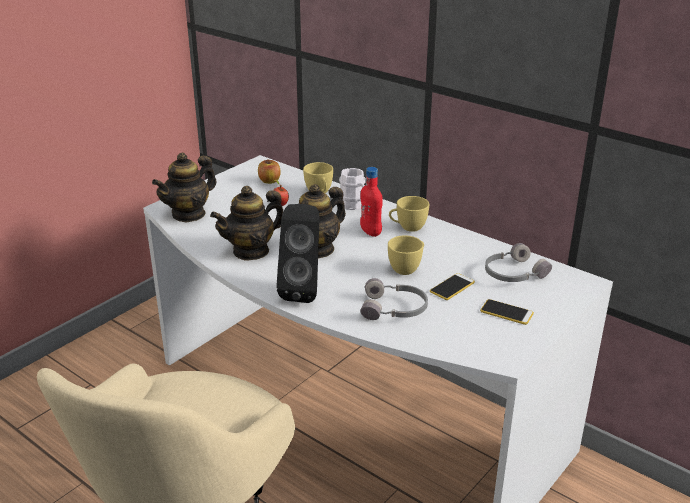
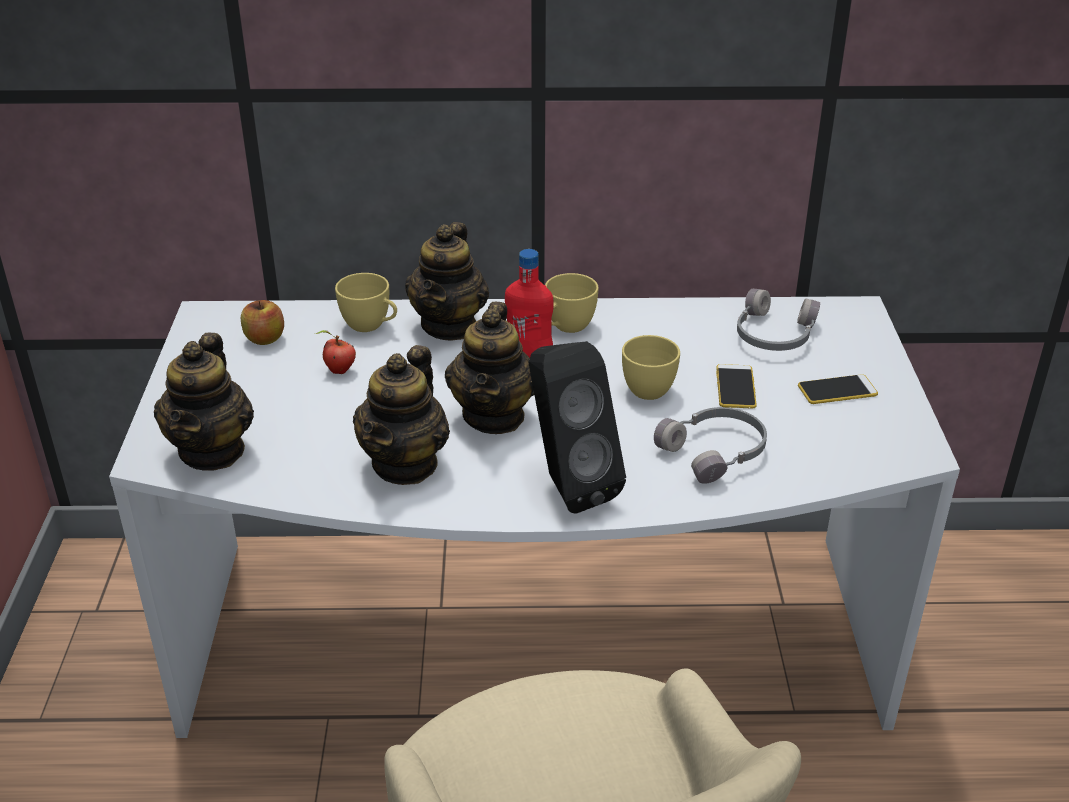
camera: 40 degrees left, 5 degrees up
white mug [339,168,366,210] -> teapot [405,222,489,341]

